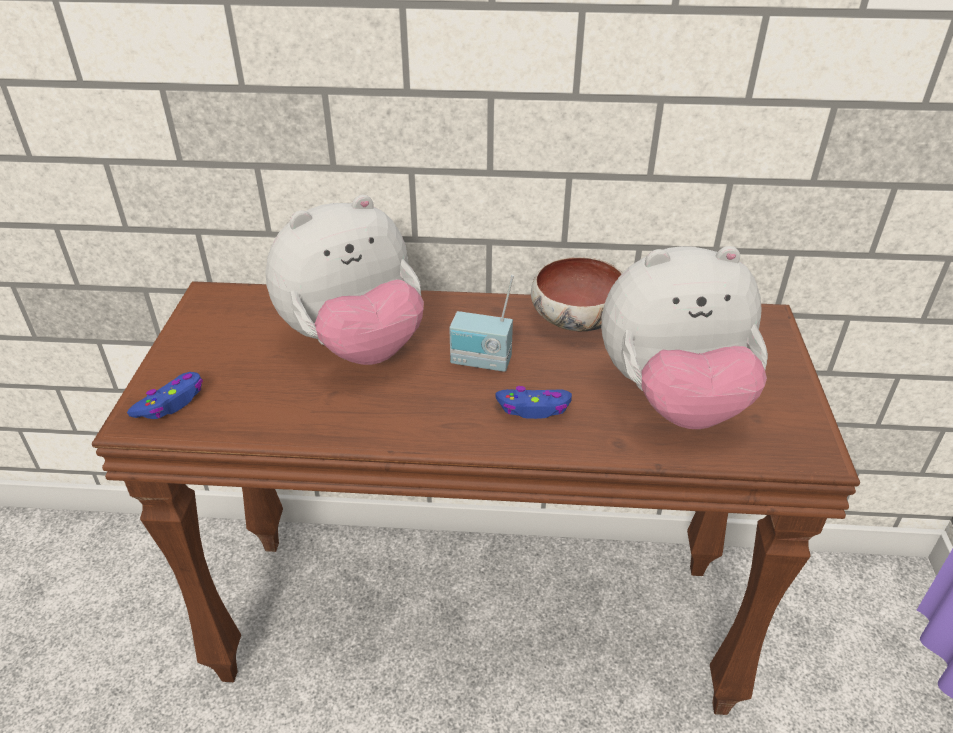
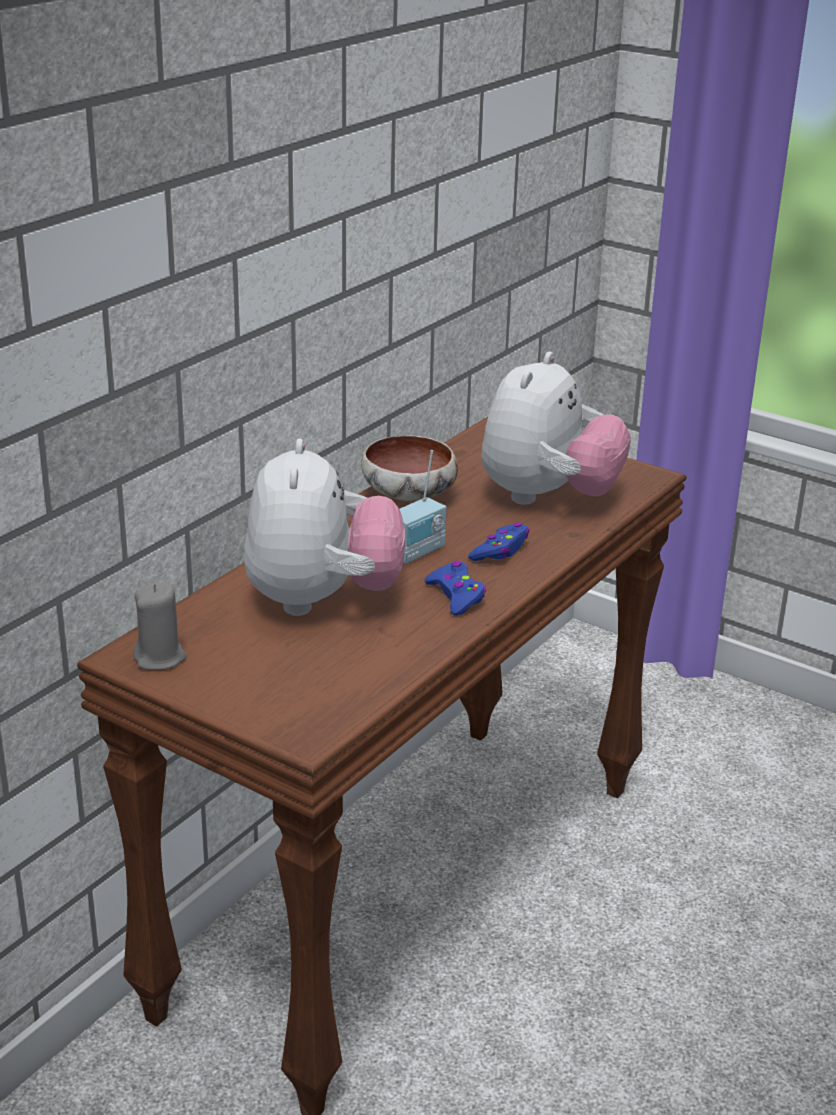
camera: 60 degrees left, 10 degrees down
blue game controller [127,372,203,419] -> blue game controller moved to [425,561,486,616]
none -> grey candle [133,582,187,670]

